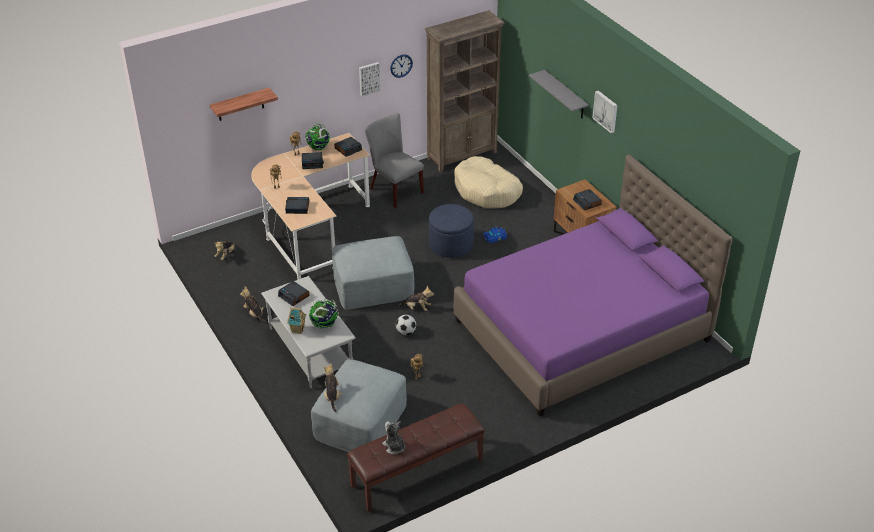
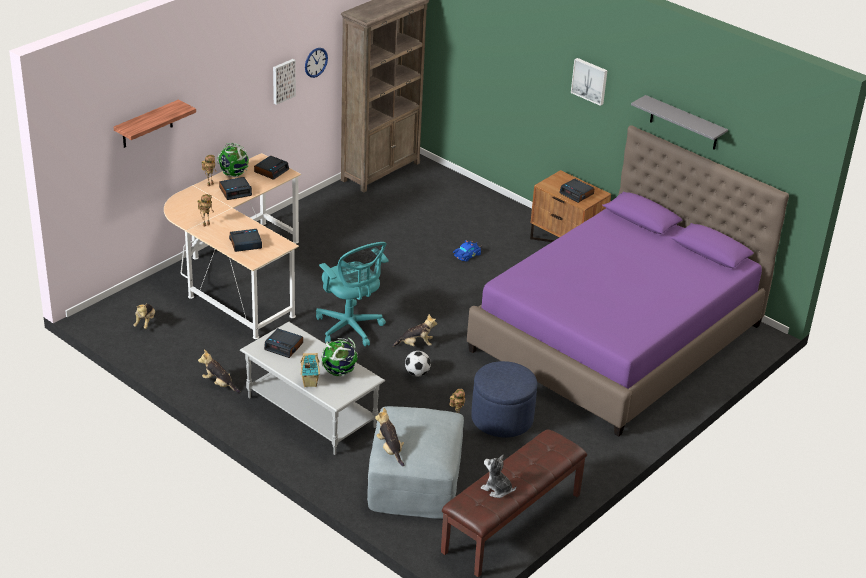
camera: 20 degrees left, 5 degrees down
grey ottoman [332,236,414,310] -> turquoise office chair [316,242,389,347]
grey chair [365,113,424,208] -> none
blue ottoman [429,204,474,258] -> blue ottoman moved to [471,361,537,437]
beige dog bed [454,156,523,209] -> none
grey shelf [529,70,589,119] -> grey shelf moved to [631,95,728,150]

